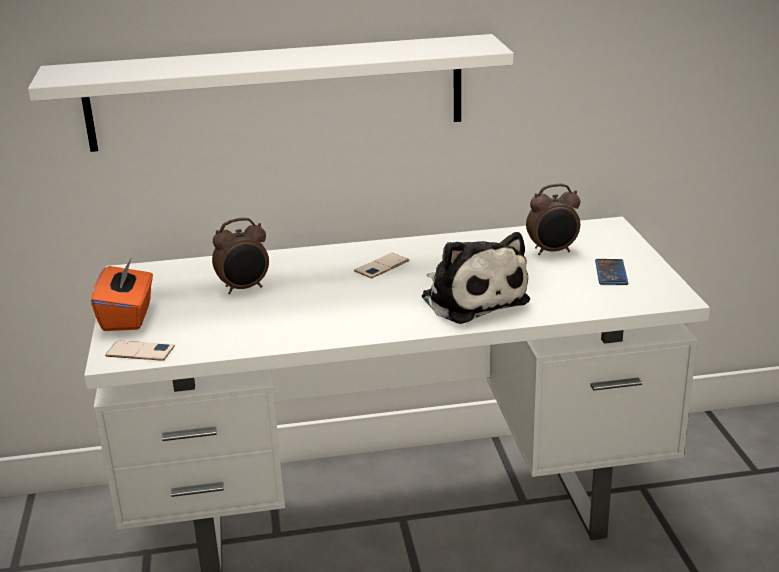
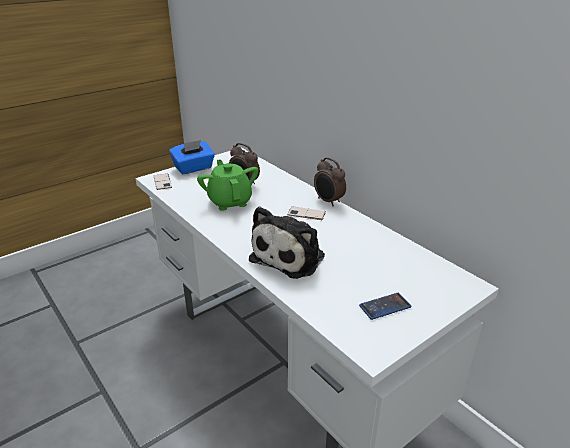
camera: 60 degrees right, 5 degrees up
white shelf [28,34,514,152] -> none
orange tissue box [91,257,153,331] -> blue tissue box [169,140,215,174]
alarm clock [526,184,580,255] -> alarm clock moved to [314,157,346,206]
none -> green teapot [197,159,258,211]

